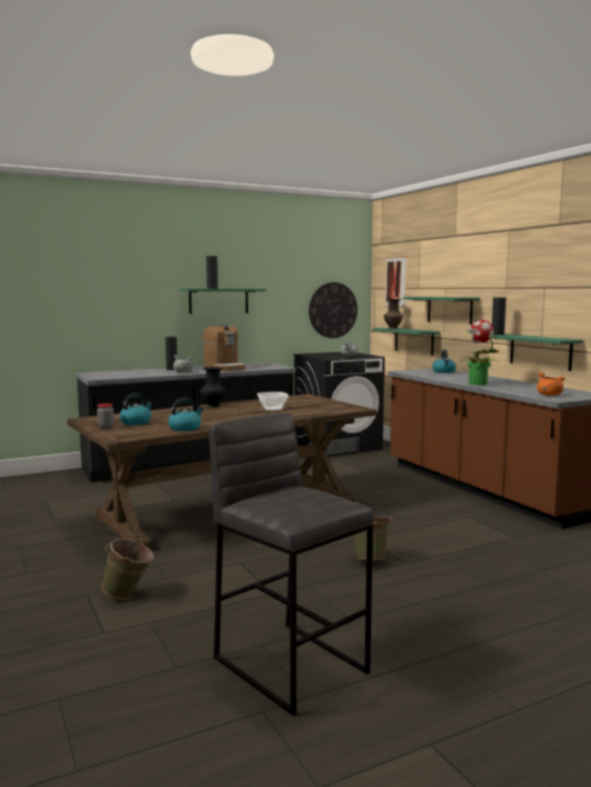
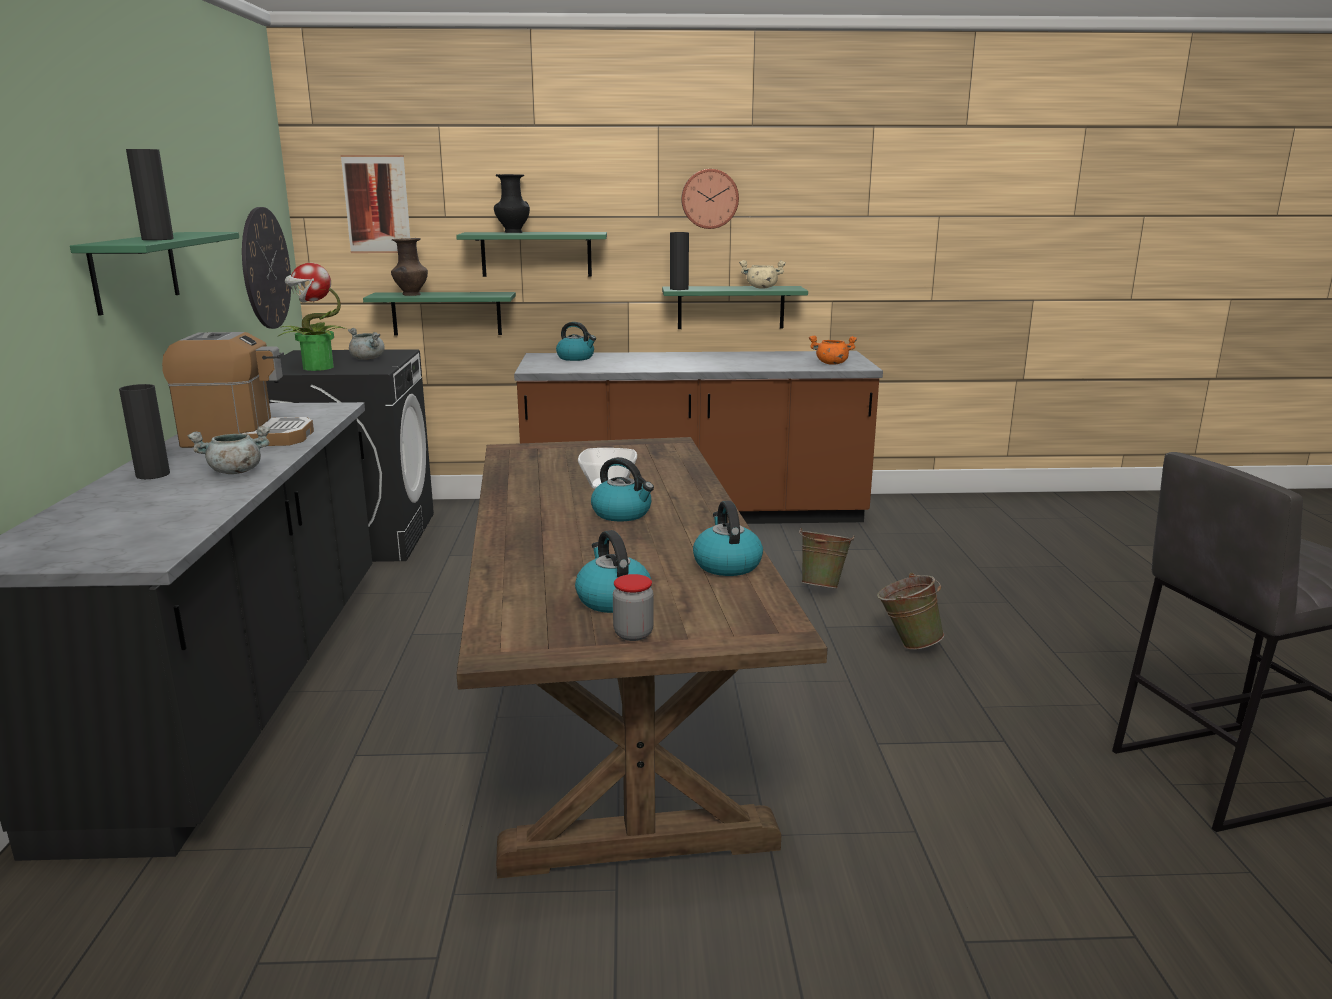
camera: 65 degrees left, 10 degrees up
green bucket [101,538,154,599] -> green bucket moved to [799,528,855,589]
black vase [200,367,226,408] -> black vase moved to [494,174,530,233]
potted plant [459,320,499,385] -> potted plant moved to [277,263,346,371]
none -> kettle [591,457,654,521]
none -> wall clock [681,169,739,229]
none -> beige cooking pot [739,260,786,288]

